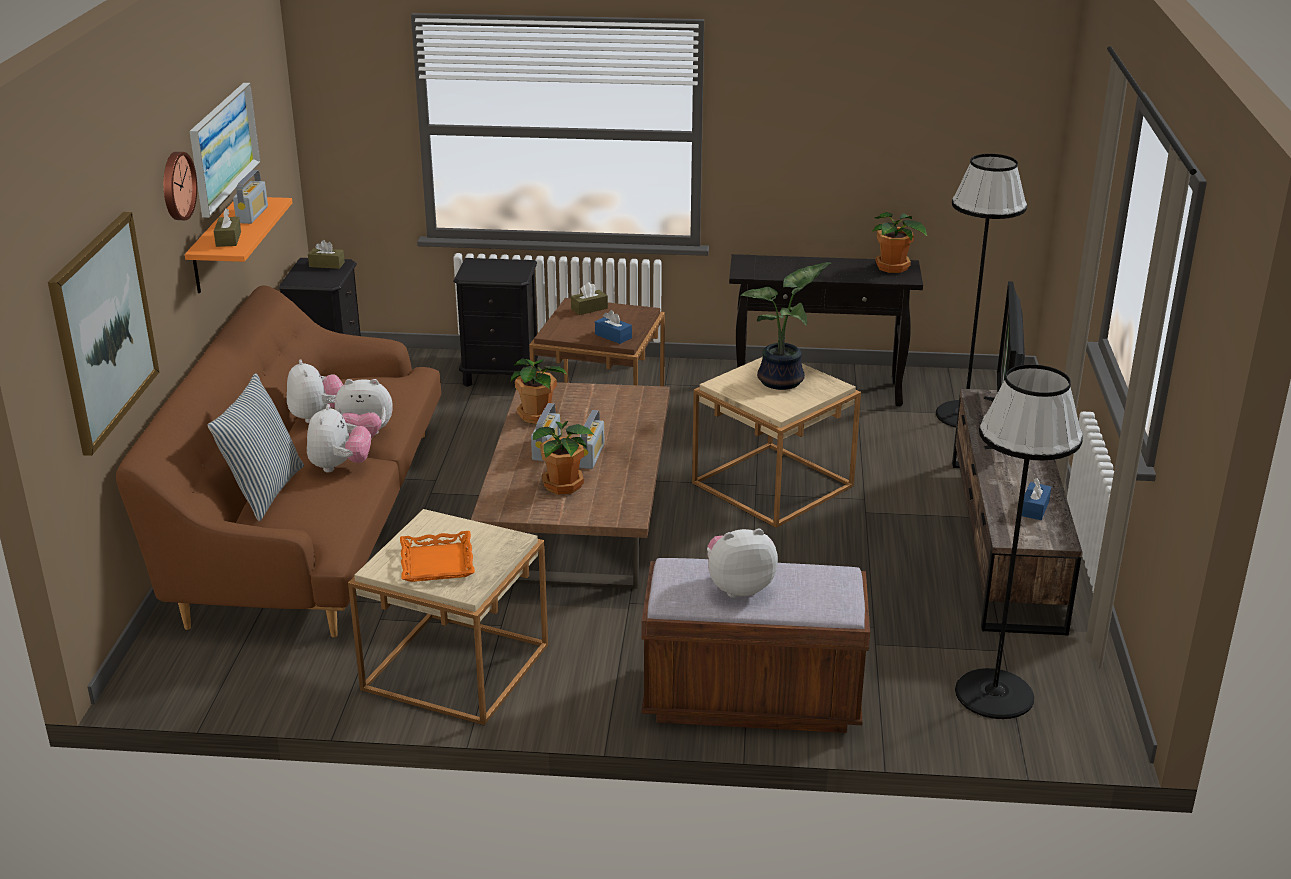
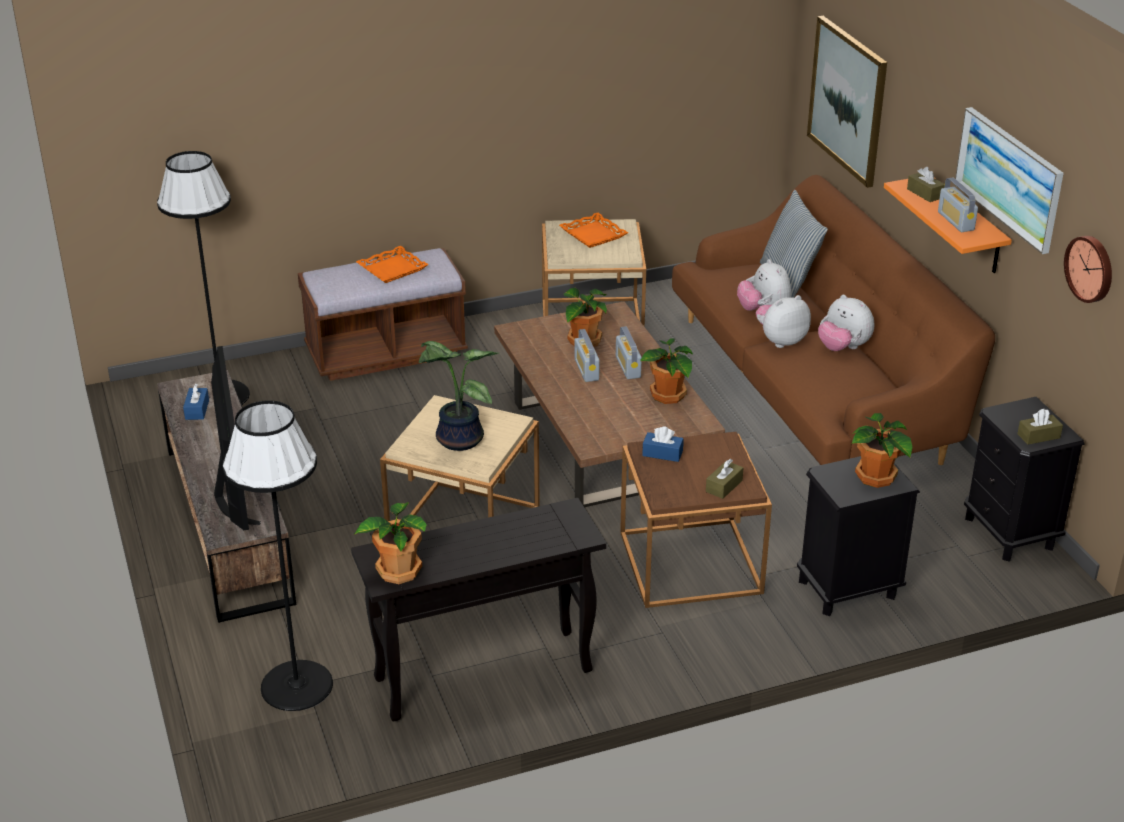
camera: 155 degrees right, 5 degrees up
wall clock [164,152,197,220] -> wall clock moved to [1064,236,1112,303]
plush toy [707,528,778,598] -> orange tray [356,246,429,283]
none -> potted plant [851,413,912,488]

